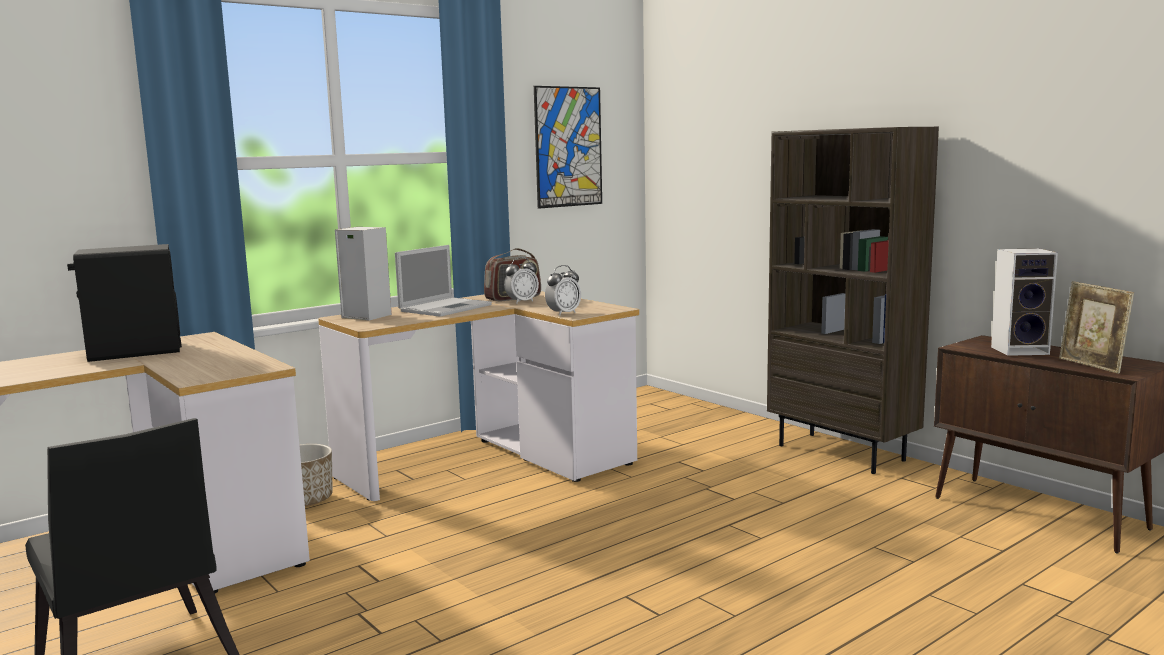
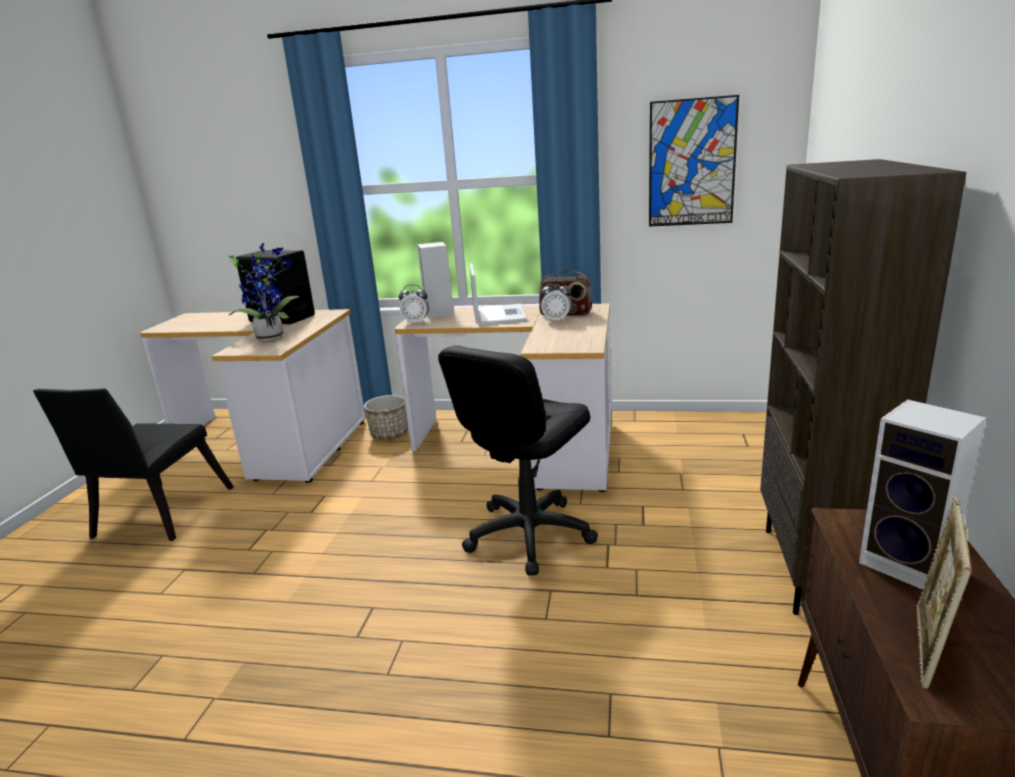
camera: 50 degrees right, 10 degrees up
laptop [395,245,492,317] -> laptop turned 90 degrees counterclockwise [470,263,527,326]
alarm clock [545,265,581,316] -> alarm clock moved to [399,284,430,324]
none -> potted plant [227,243,300,341]
none -> black office chair [438,345,598,576]

